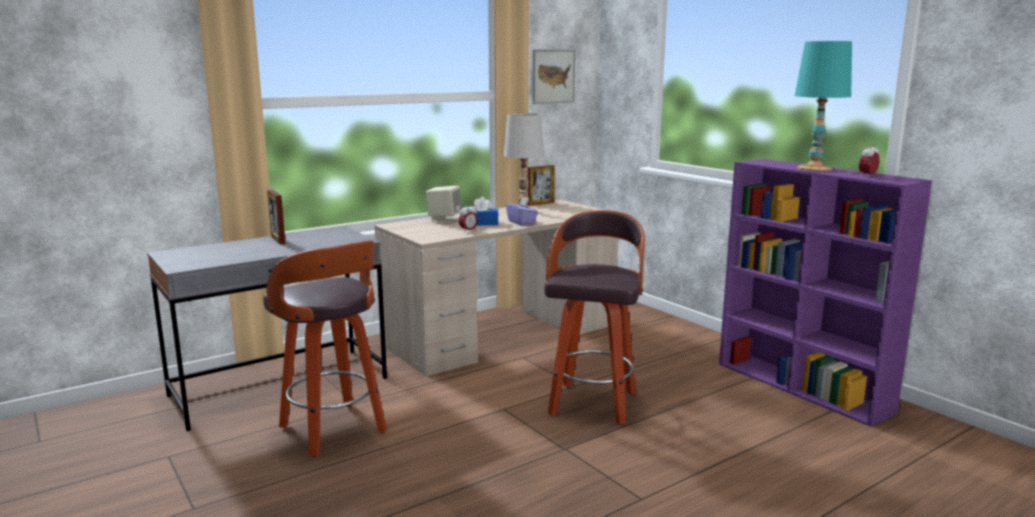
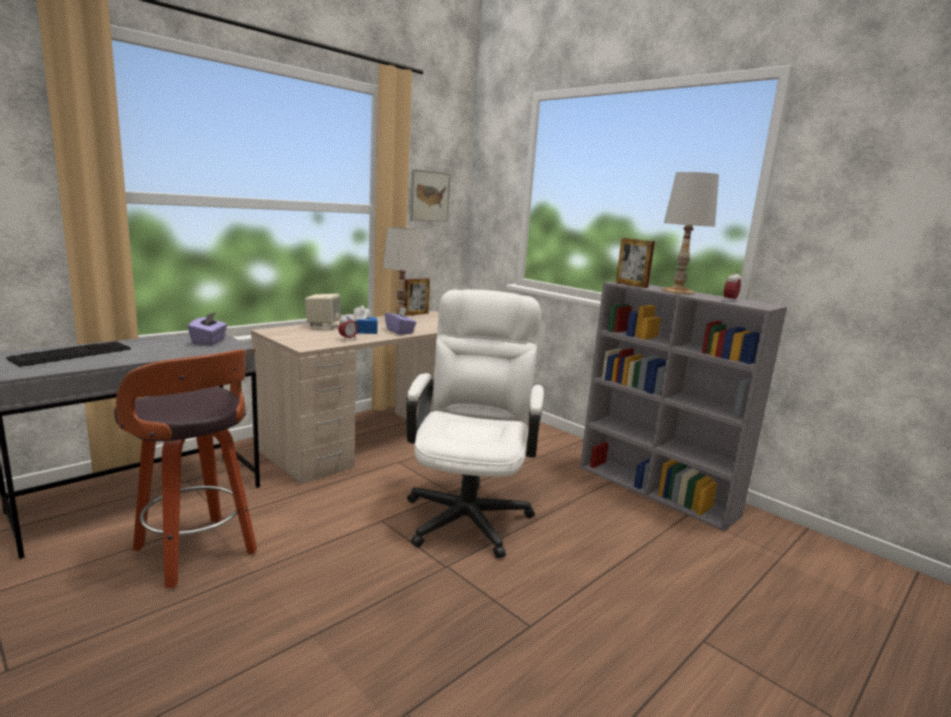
camera: 10 degrees left, 0 degrees up
picture frame [267,190,286,245] -> picture frame moved to [616,238,655,288]
stool [545,210,645,425] -> white office chair [406,290,544,558]
purple bookcase [719,159,932,427] -> grey bookcase [580,282,787,532]
turquoise table lamp [795,41,852,171] -> white table lamp [662,172,719,294]
none -> keyboard [6,341,131,367]
none -> purple tissue box [188,312,227,345]

